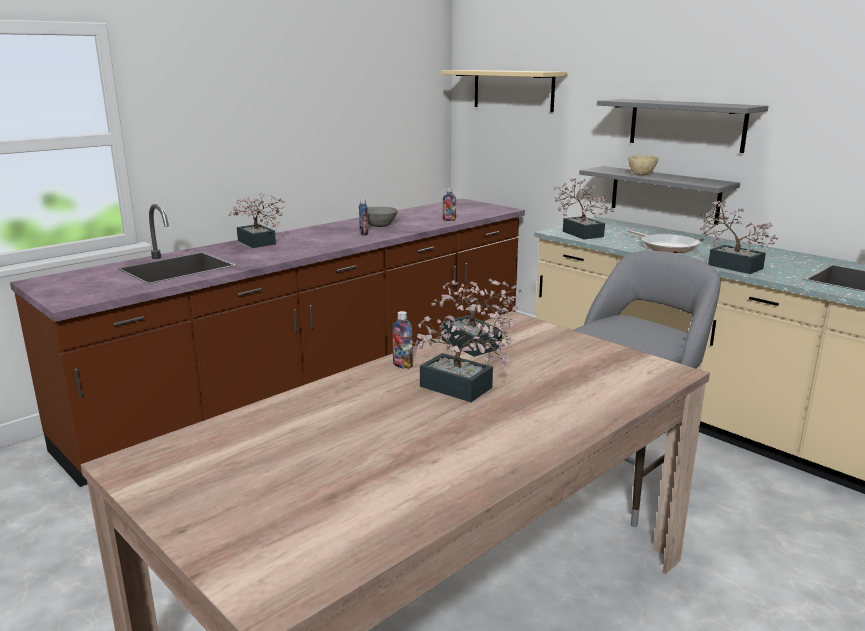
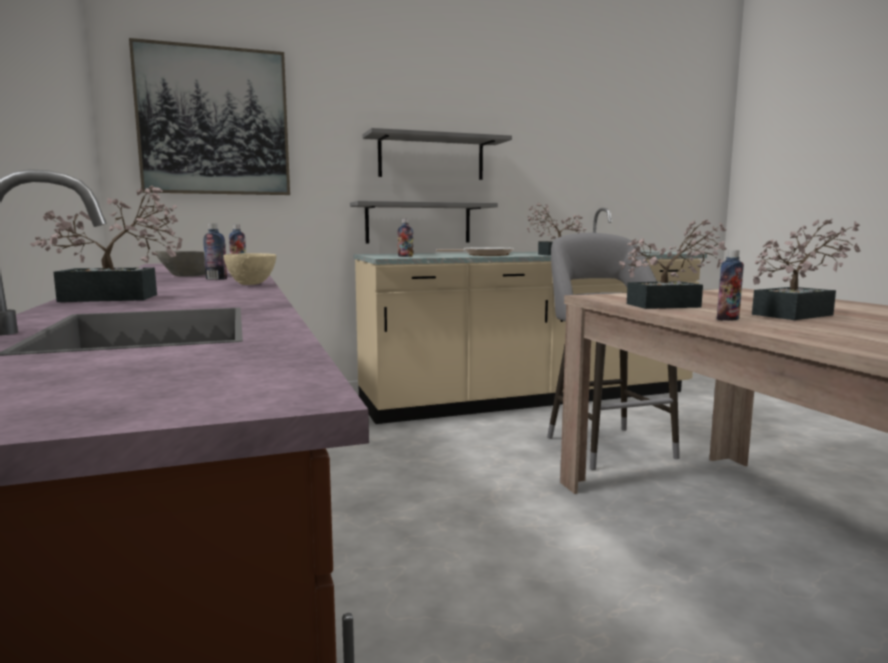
camera: 65 degrees left, 10 degrees down
beige shelf [442,70,568,112] -> picture [129,38,290,195]
potted plant [553,178,614,239] -> bottle [397,219,414,257]
beige bowl [628,155,658,175] -> beige bowl moved to [223,253,276,285]

